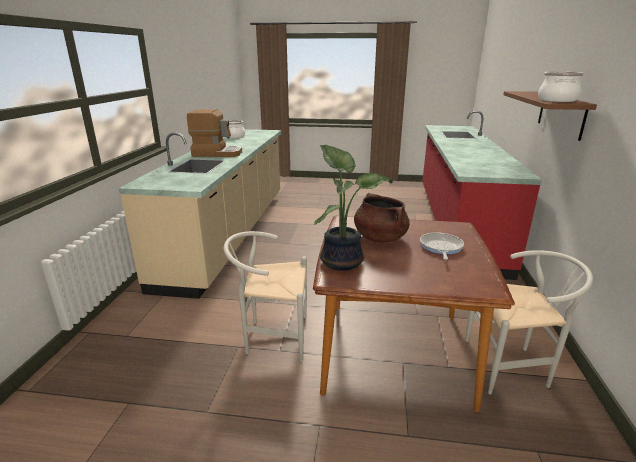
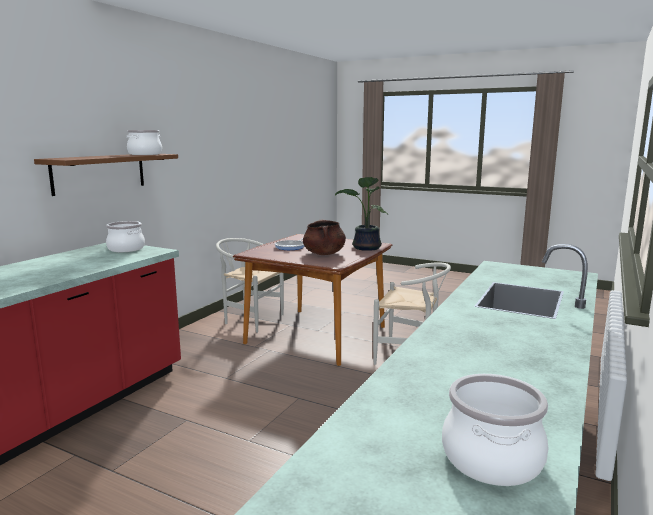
camera: 160 degrees left, 10 degrees down
coffee machine [187,109,242,157] -> none
none -> cooking pot [106,221,145,252]

